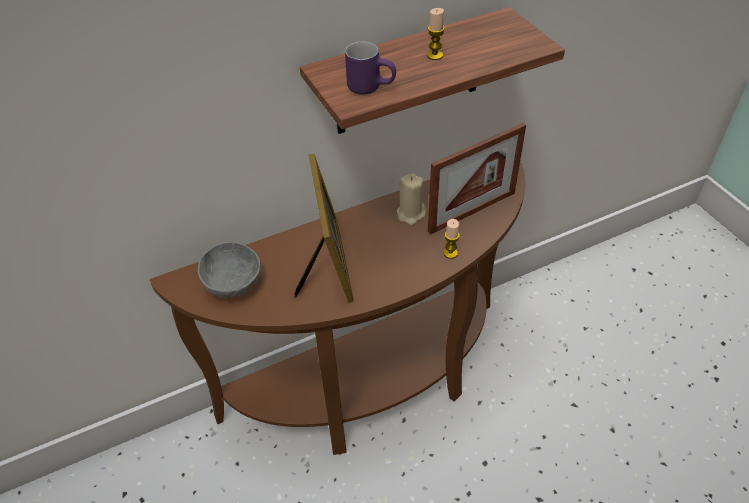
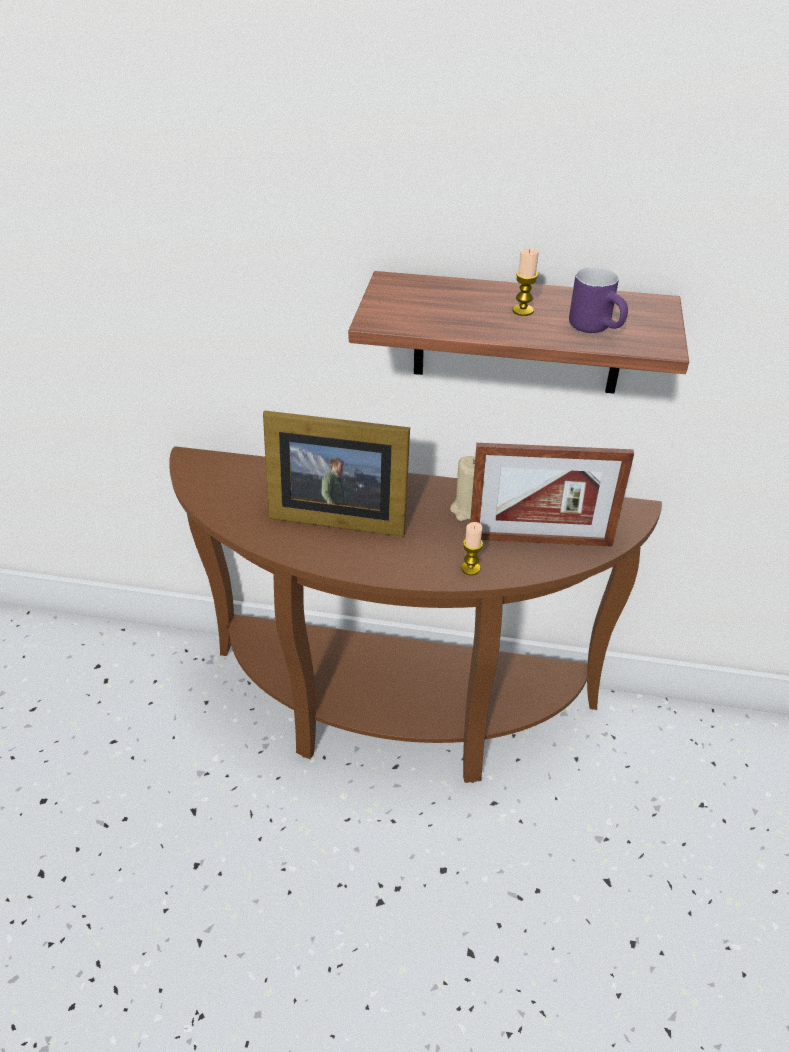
camera: 35 degrees right, 5 degrees down
grey bowl [198,242,261,298] -> none
picture frame [295,154,354,303] -> picture frame turned 75 degrees clockwise [263,410,410,537]
purple mug [345,42,396,95] -> purple mug moved to [569,267,628,333]

